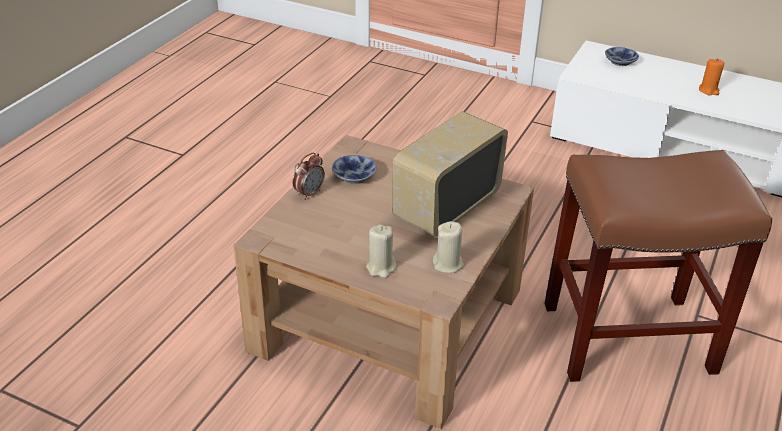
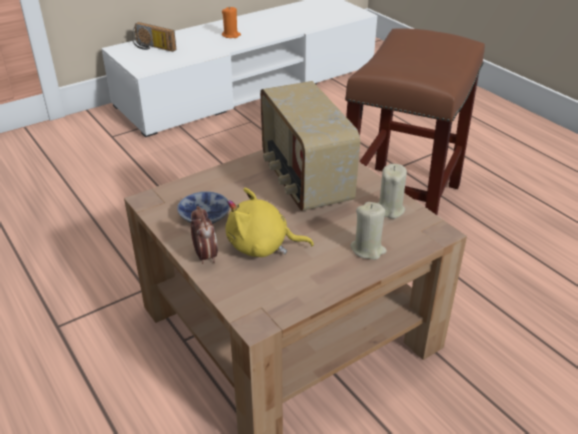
camera: 60 degrees left, 0 degrees up
bowl [605,47,639,66] -> radio [132,22,176,52]
none -> yellow plush toy [226,188,314,257]

